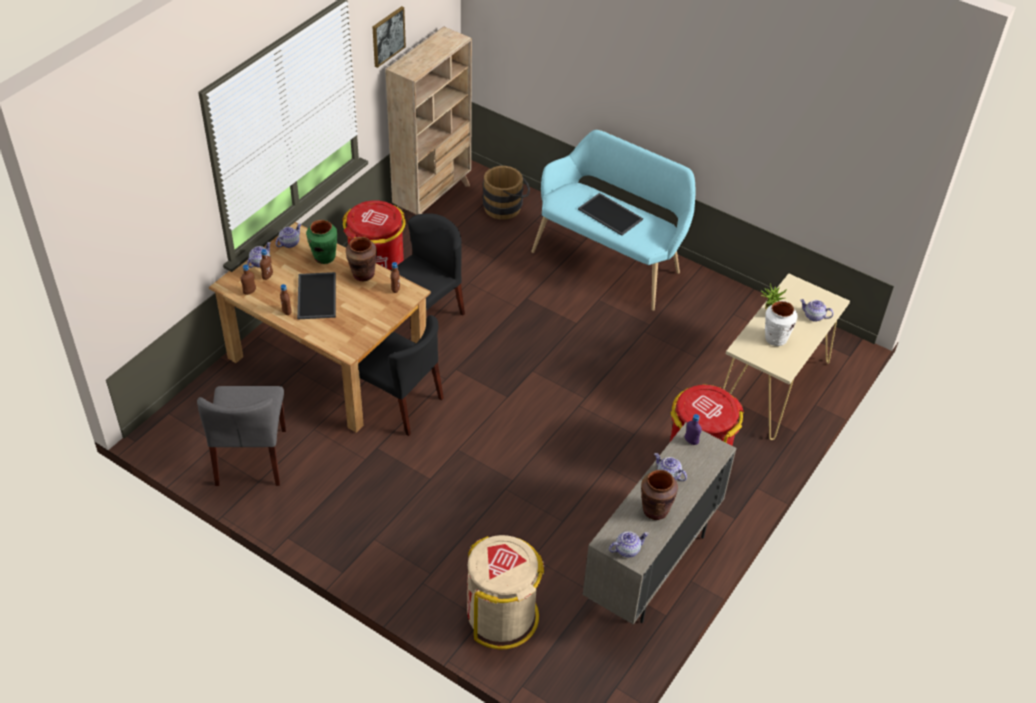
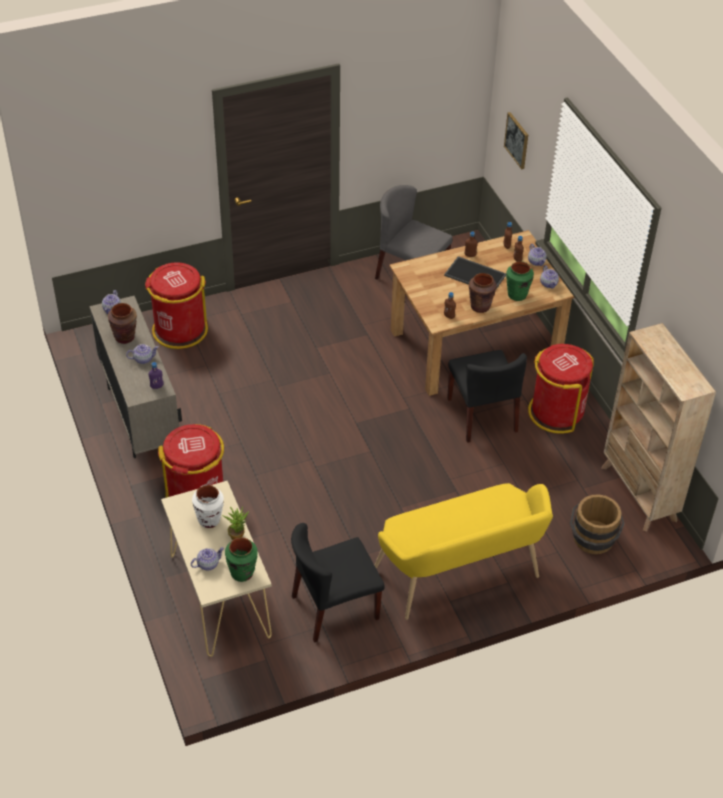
camera: 125 degrees right, 0 degrees up
black chair [358,315,444,436] -> black chair moved to [291,523,385,643]
picture [372,6,406,68] -> picture moved to [504,112,528,170]
beige trash can [467,535,544,650] -> red trash can [145,262,208,349]
turquoise bench [531,130,695,311] -> yellow bench [374,483,553,620]
tray [578,193,643,236] -> none
none -> green vase [225,537,258,582]

